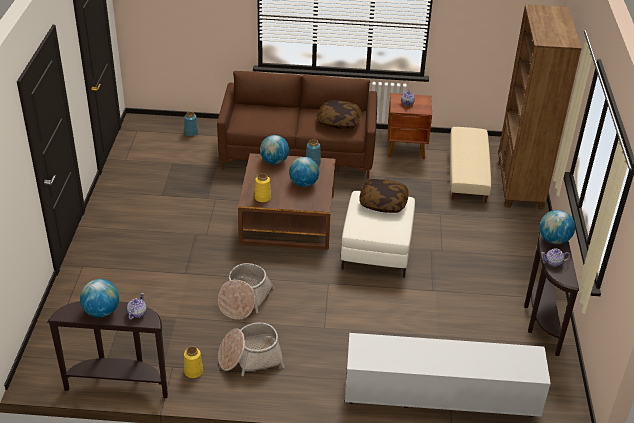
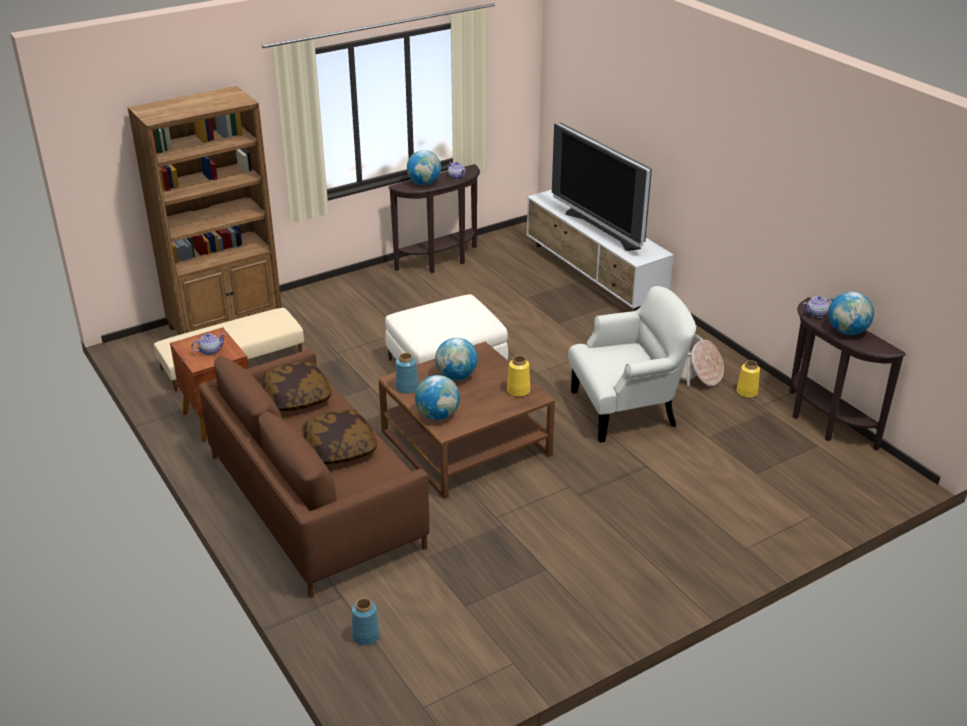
camera: 125 degrees left, 5 degrees down
basket [218,263,274,320] -> white armchair [568,286,696,443]
pillow [359,179,409,213] -> pillow moved to [302,410,377,464]
none -> television [552,122,652,251]

